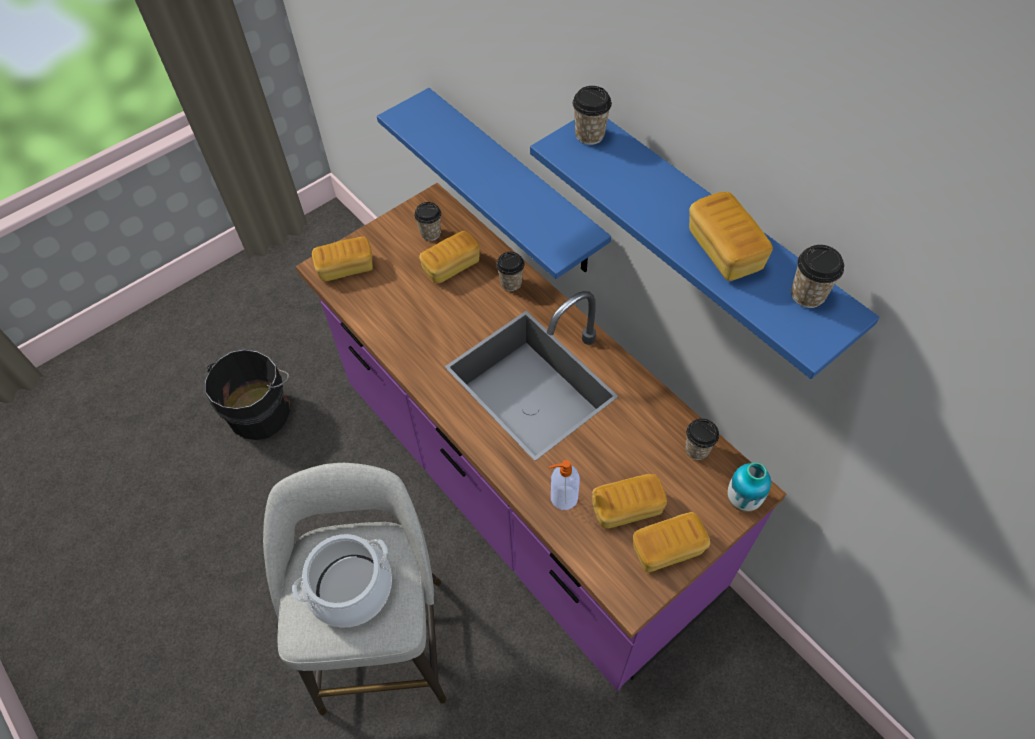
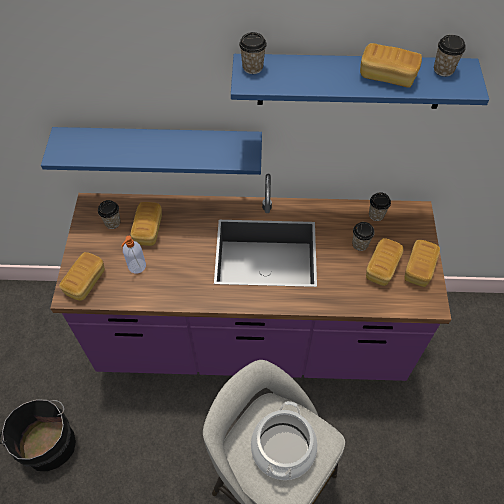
camera: 50 degrees left, 0 degrees up
cup [496,252,524,291] -> cup moved to [352,222,375,251]
soap dispenser [549,460,580,510] -> soap dispenser moved to [121,236,146,274]
vase [727,462,771,512] -> none

